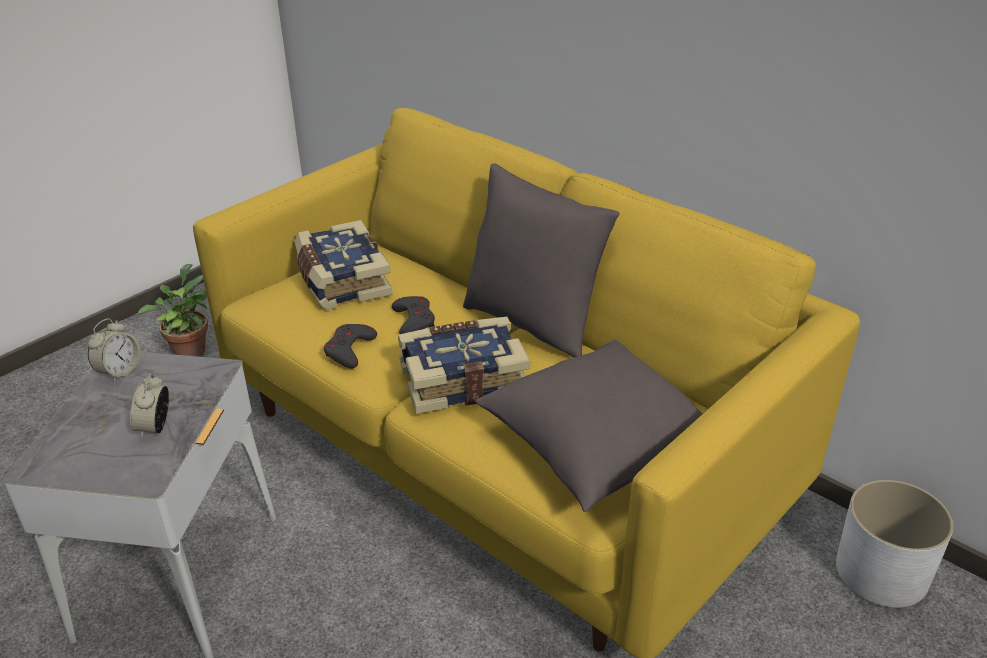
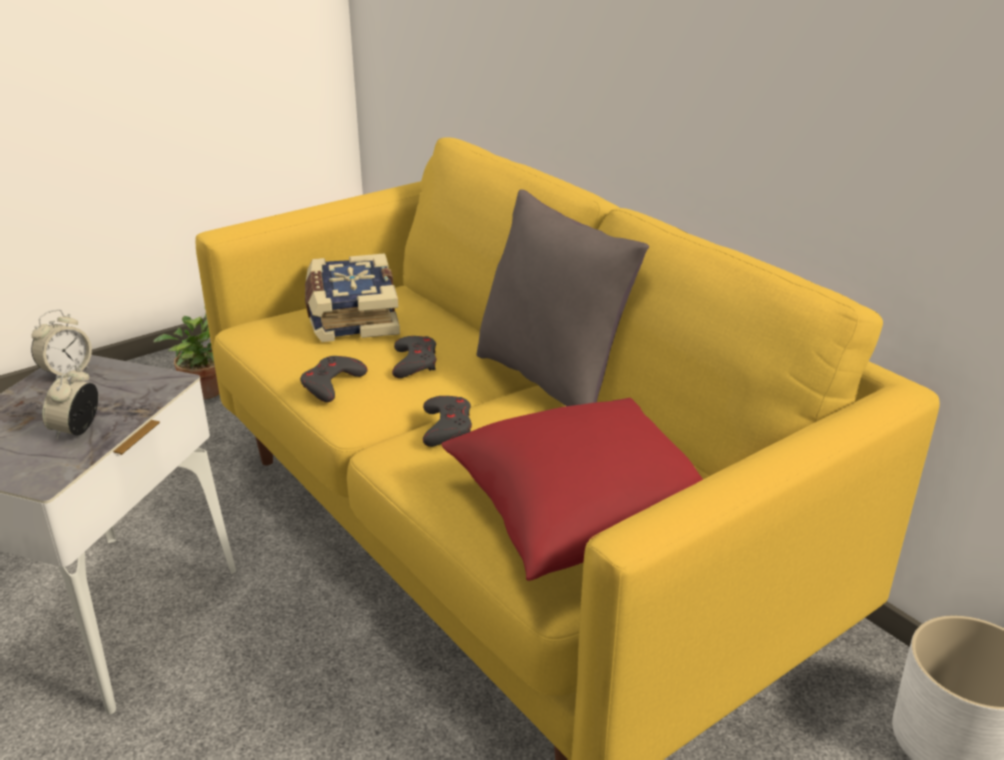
camera: 10 degrees right, 5 degrees down
book [398,317,530,414] -> grey game controller [423,396,472,447]
grey pillow [475,340,703,512] -> red pillow [442,398,703,581]

